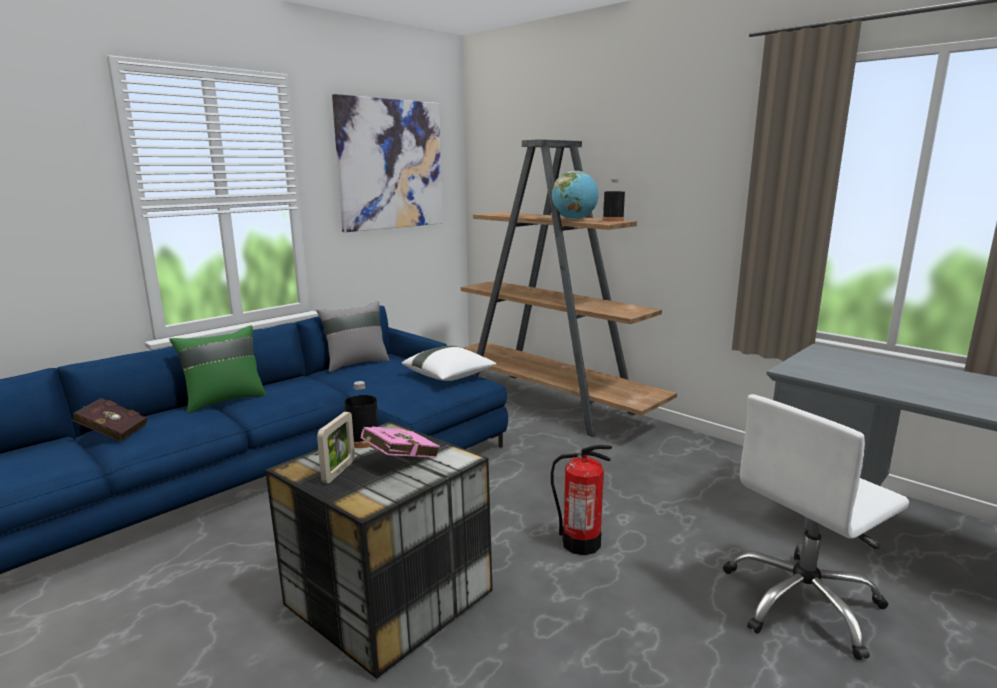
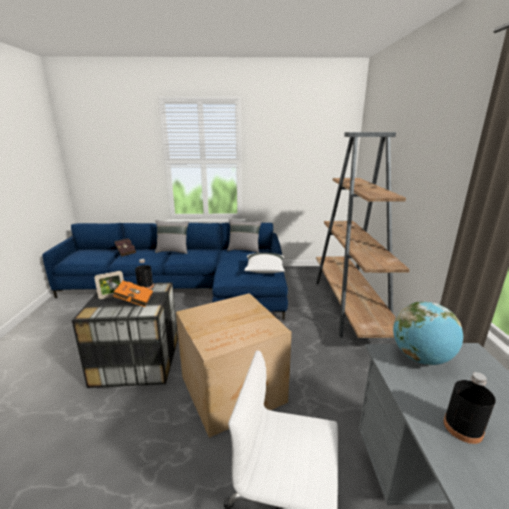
camera: 45 degrees right, 5 degrees up
green pillow [169,325,266,413] -> grey pillow [155,220,189,254]
picture [332,94,443,232] -> none
pink book [358,427,440,458] -> orange book [113,281,153,307]
fire extinguisher [551,445,612,555] -> cardboard box [176,293,292,438]
globe [552,171,599,220] -> globe moved to [393,301,463,365]
black bottle [603,179,625,221] -> black bottle moved to [443,372,496,444]

